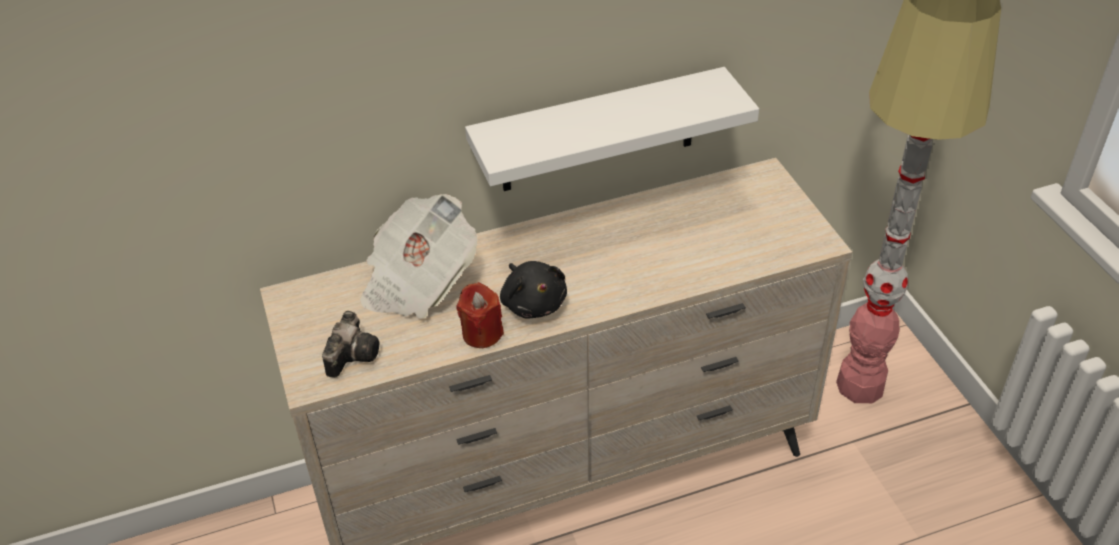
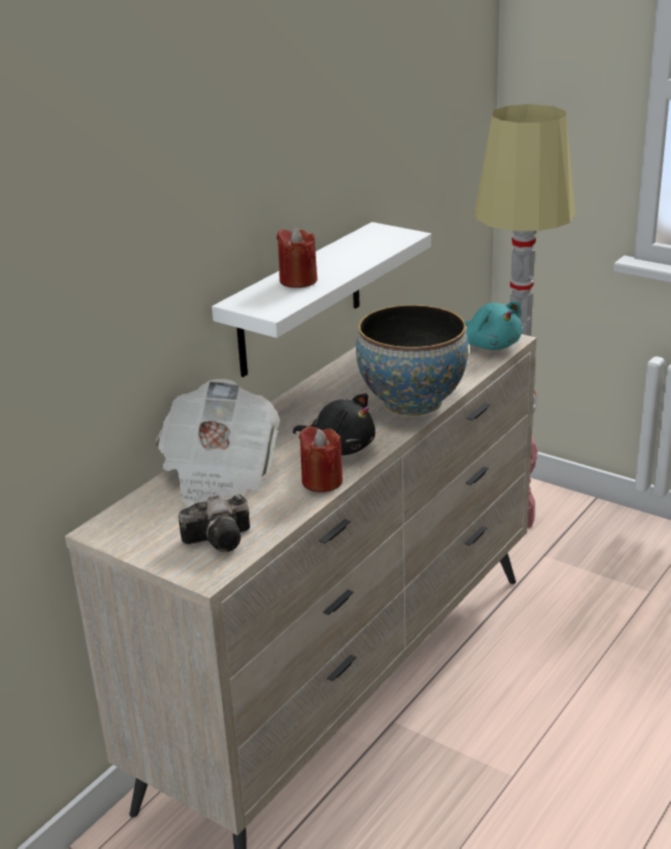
camera: 35 degrees left, 15 degrees down
camera [322,311,380,378] -> camera turned 90 degrees clockwise [179,494,250,552]
none -> red candle [277,228,318,288]
none -> bowl [356,305,468,416]
none -> turquoise plush toy [465,301,522,350]

